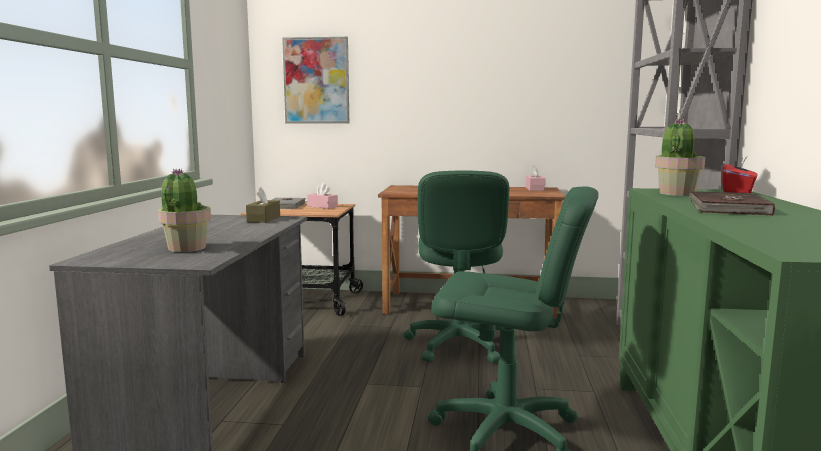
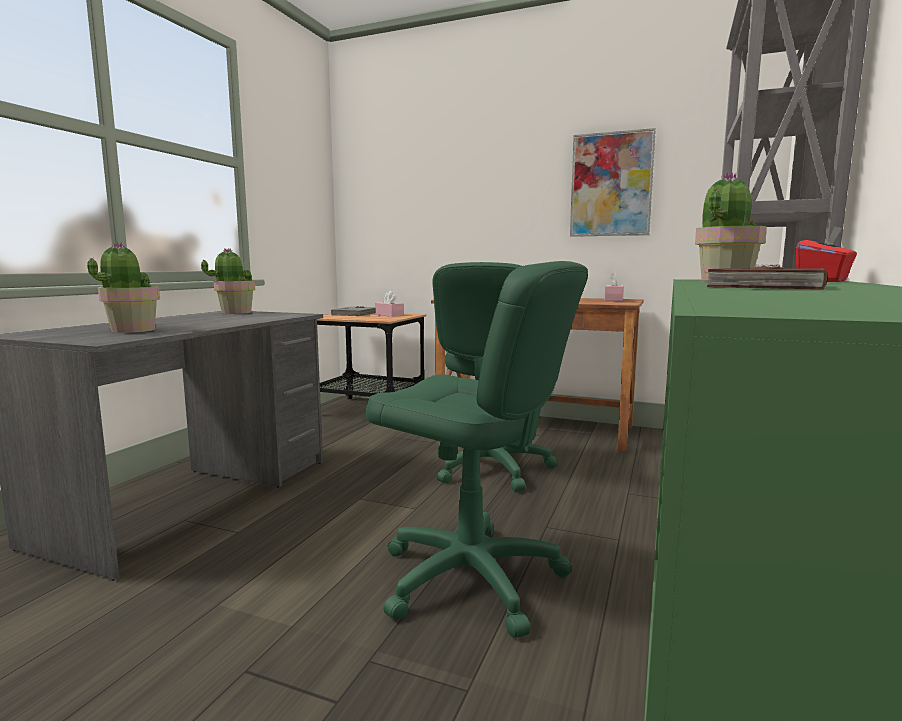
camera: 15 degrees right, 0 degrees up
brown tissue box [246,187,280,223] -> none
picture [282,37,349,124] -> picture moved to [570,128,656,237]
none -> potted plant [201,248,255,314]

